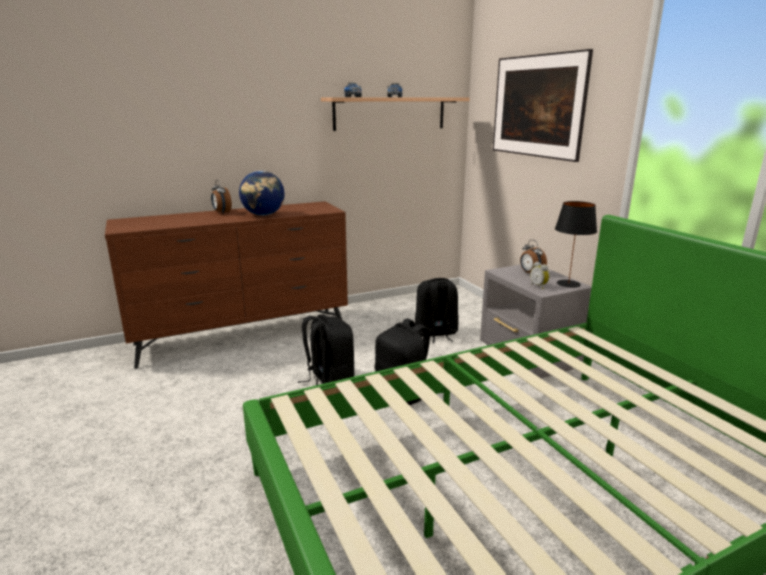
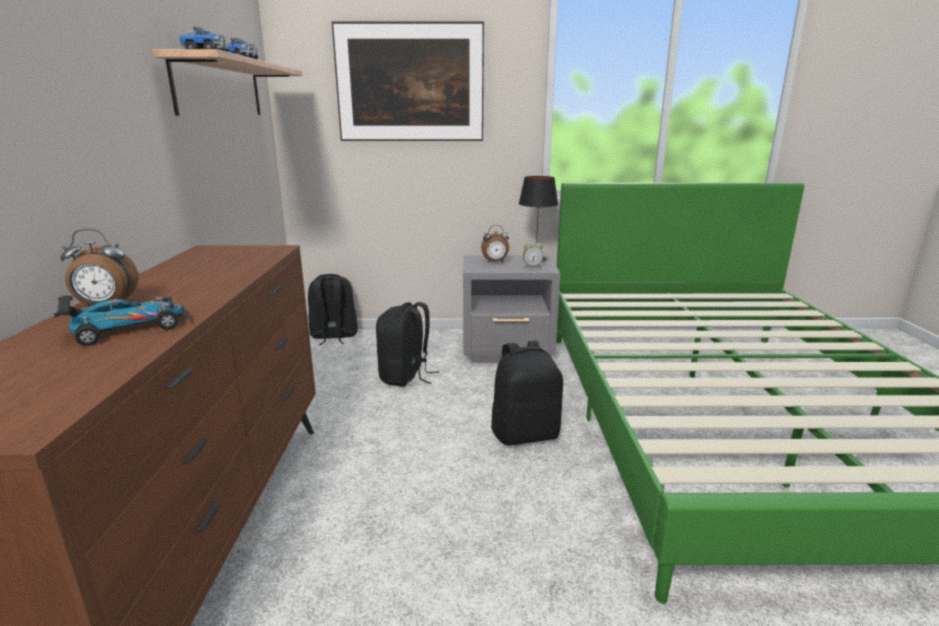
camera: 65 degrees left, 0 degrees up
globe [239,171,285,216] -> none
black backpack [297,314,354,385] -> black backpack moved to [308,274,358,345]
none -> toy car [54,289,188,346]

